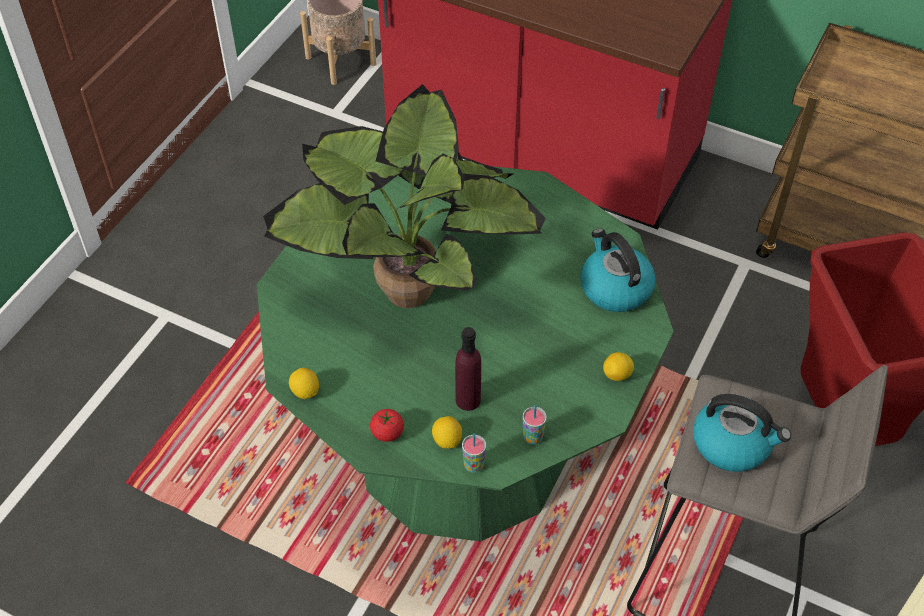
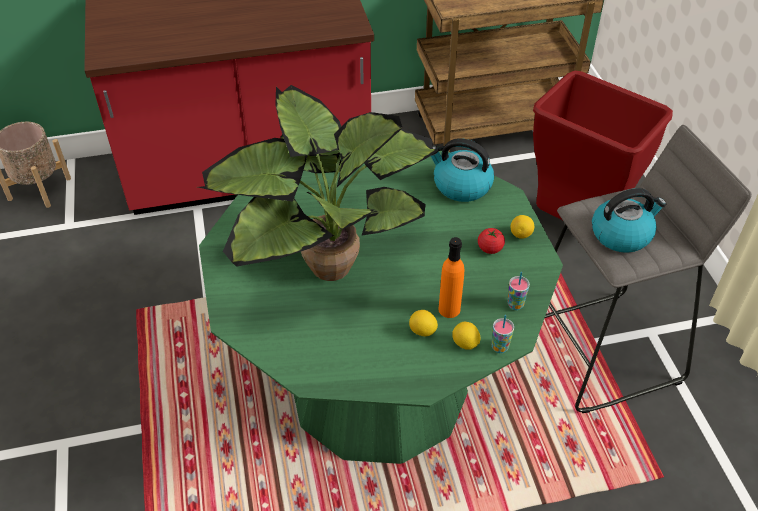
camera: 40 degrees left, 5 degrees down
lemon [289,368,319,399] -> lemon moved to [409,310,438,336]
tomato [370,409,404,442] -> tomato moved to [478,228,505,254]
purple bottle [455,327,481,411] -> orange bottle [438,237,464,318]

